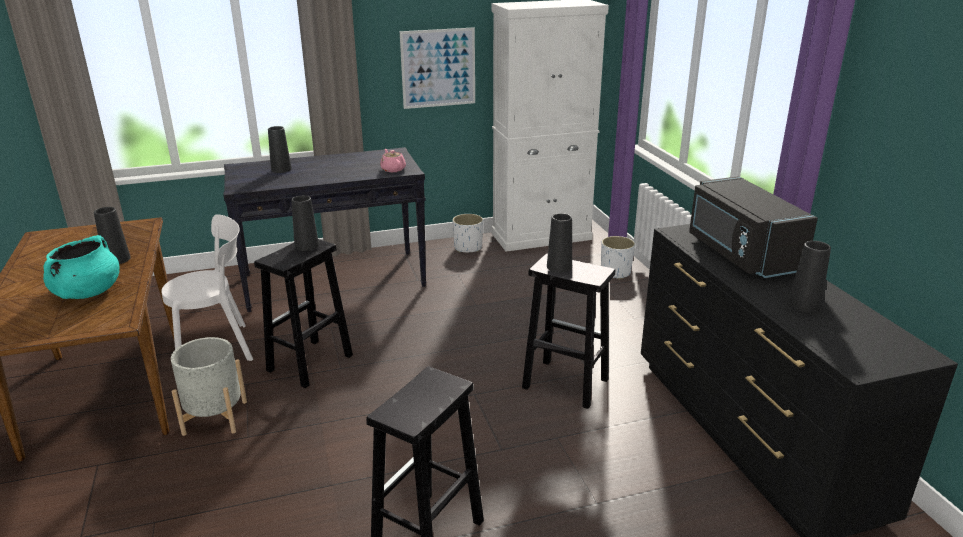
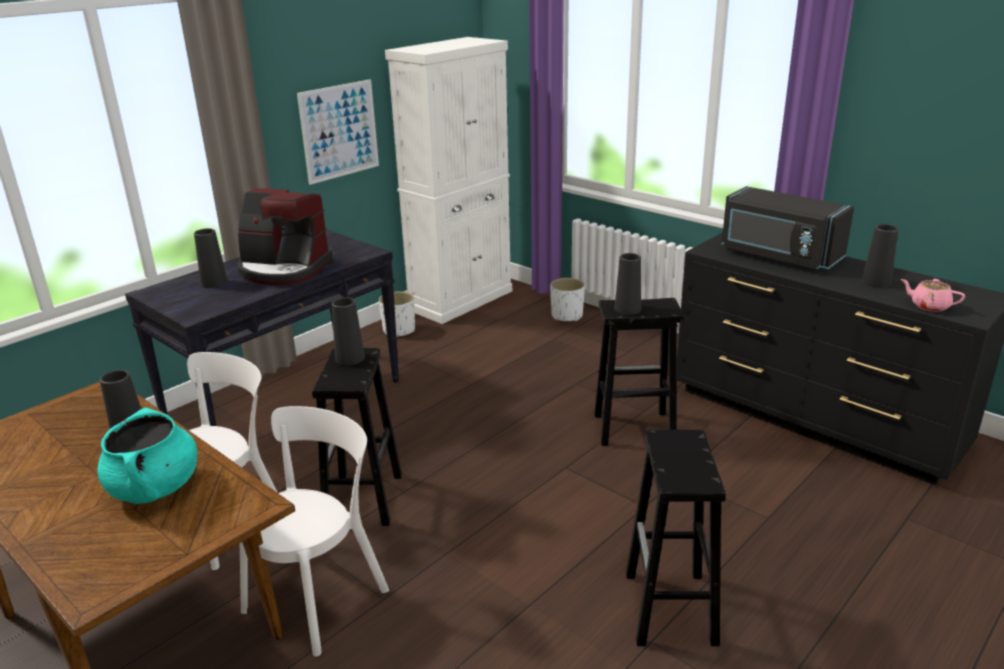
camera: 30 degrees left, 0 degrees up
grey planter [171,337,247,436] -> white chair [240,406,389,656]
pink teapot [380,149,406,172] -> pink teapot moved to [901,279,965,312]
none -> coffee machine [237,188,333,285]

